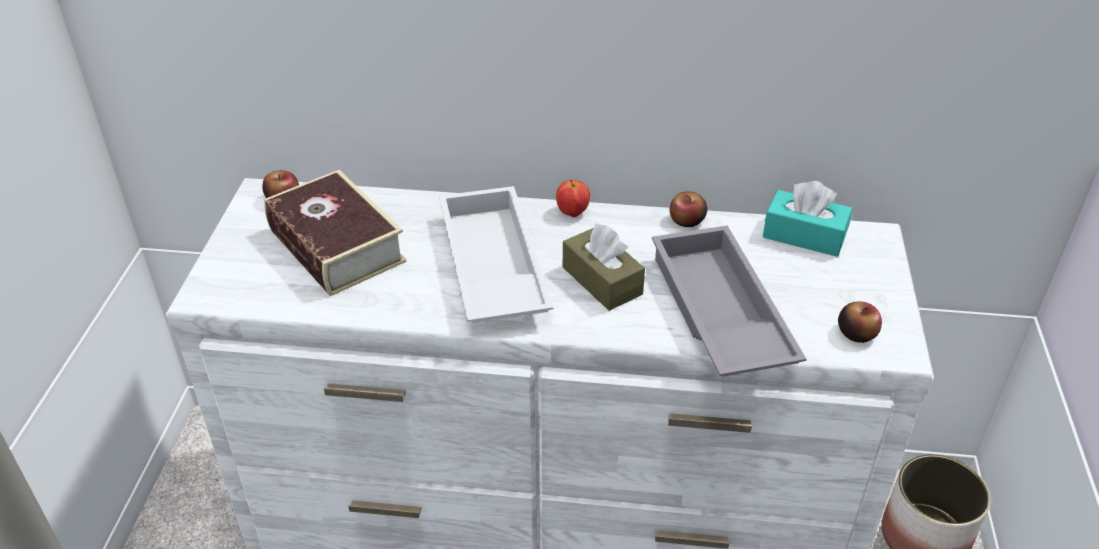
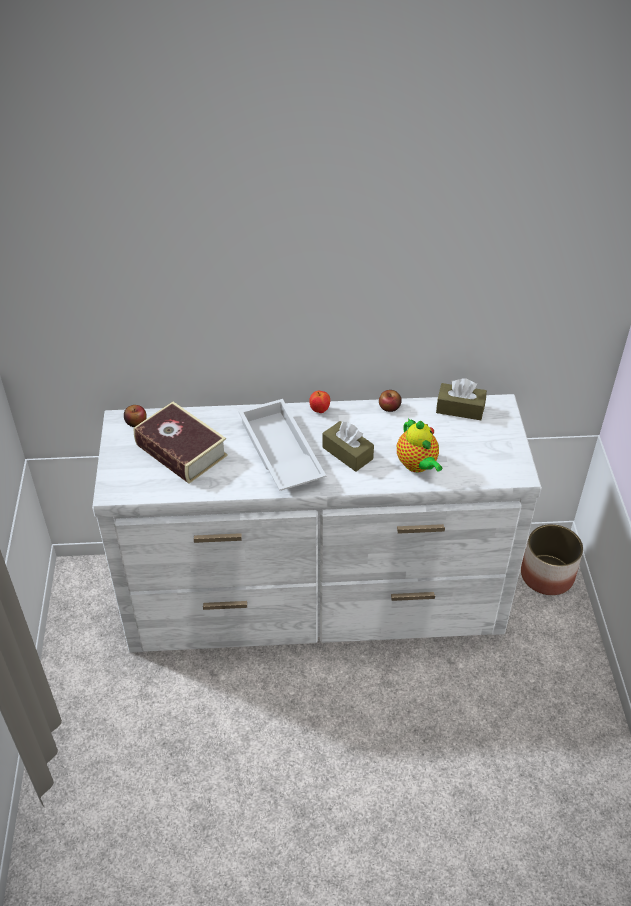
camera: 10 degrees left, 5 degrees up
grey tray [652,225,806,377] -> teapot [397,418,442,472]
turquoise tissue box [763,181,852,257] -> brown tissue box [436,378,487,420]
apple [838,301,882,343] -> none

